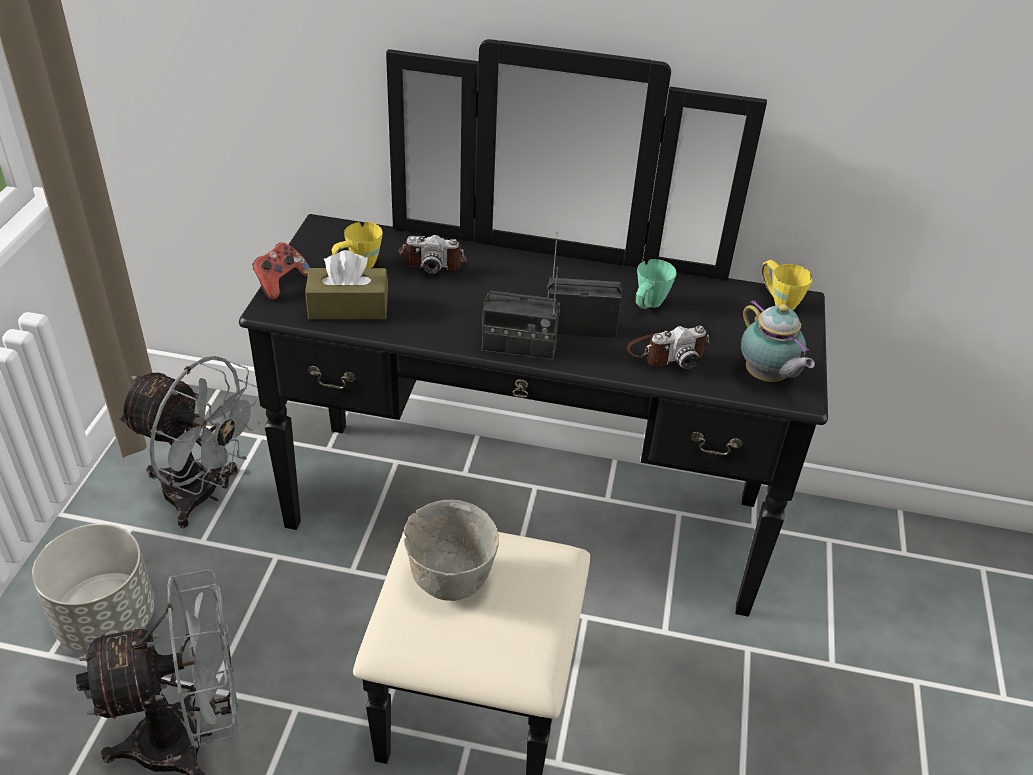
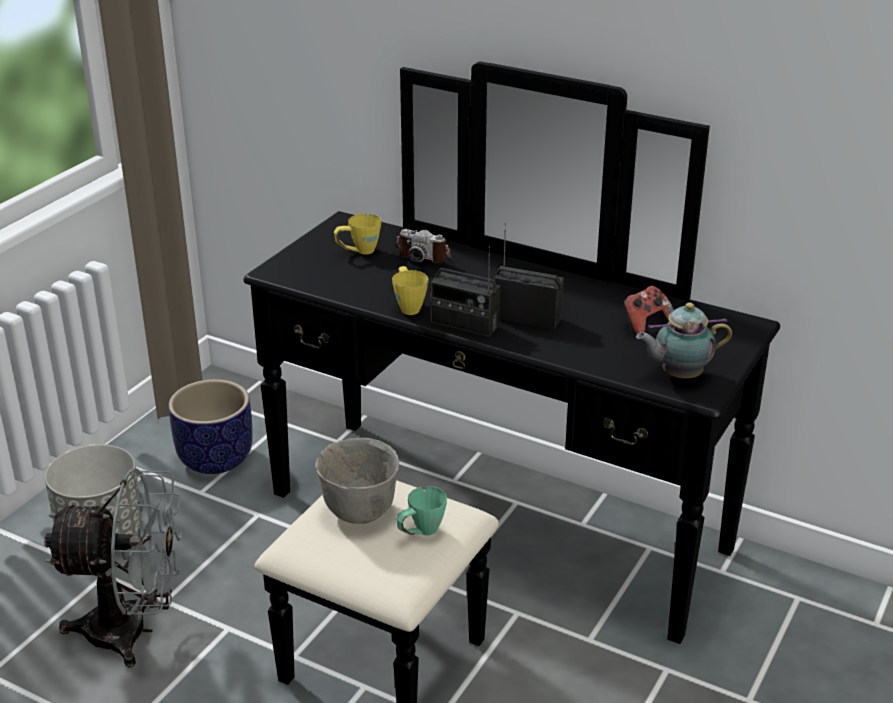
camera: 20 degrees right, 10 degrees down
grey fan [118,356,261,528] -> planter [169,379,252,474]
game controller [252,242,310,300] -> game controller moved to [623,286,674,335]
brown tissue box [305,250,388,319] -> none
camera [627,326,710,369] -> none
green mug [635,259,677,309] -> green mug moved to [396,486,447,535]
teapot [741,300,815,382] -> teapot turned 90 degrees clockwise [636,303,732,378]
yellow mug [762,260,813,310] -> yellow mug moved to [392,266,428,315]

